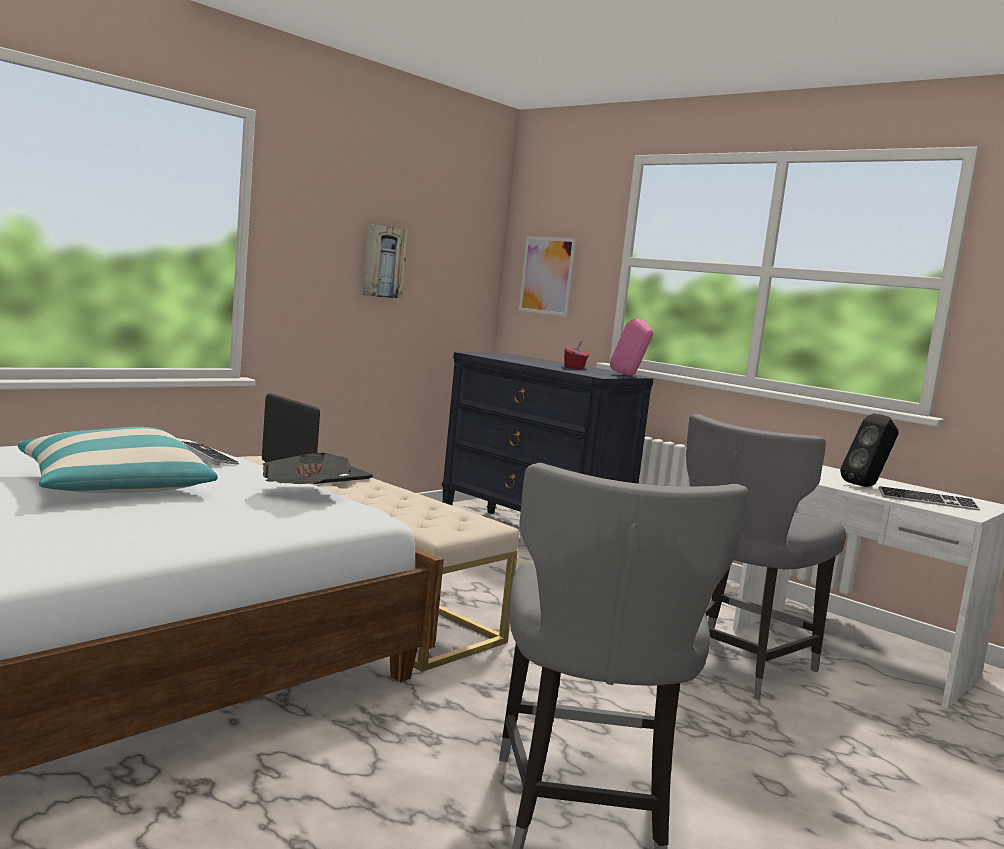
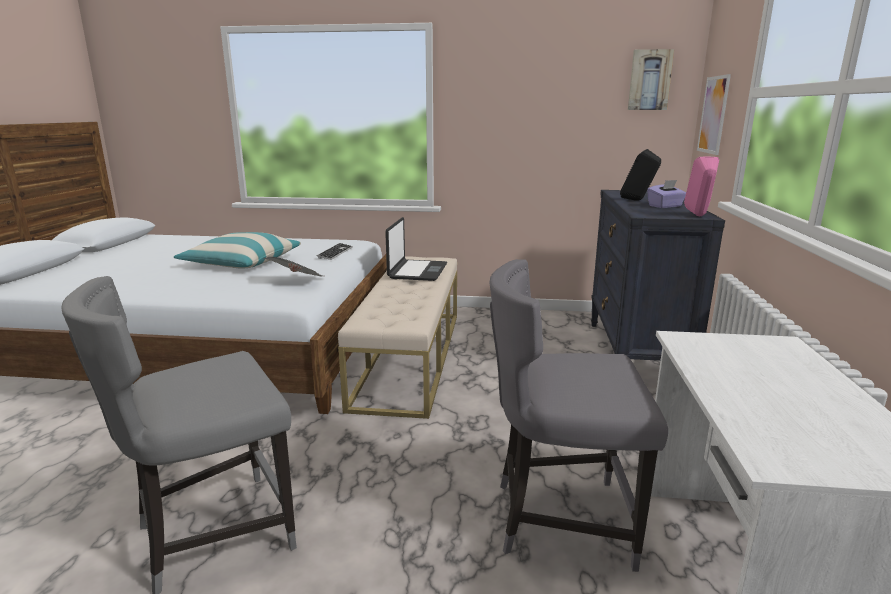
camera: 55 degrees right, 10 degrees up
picture [362,224,408,299] -> picture moved to [628,49,674,110]
red tissue box [564,341,589,370] -> purple tissue box [647,180,686,208]
black speaker [840,414,899,487] -> black speaker moved to [620,149,661,201]
keyboard [879,486,980,511] -> none

